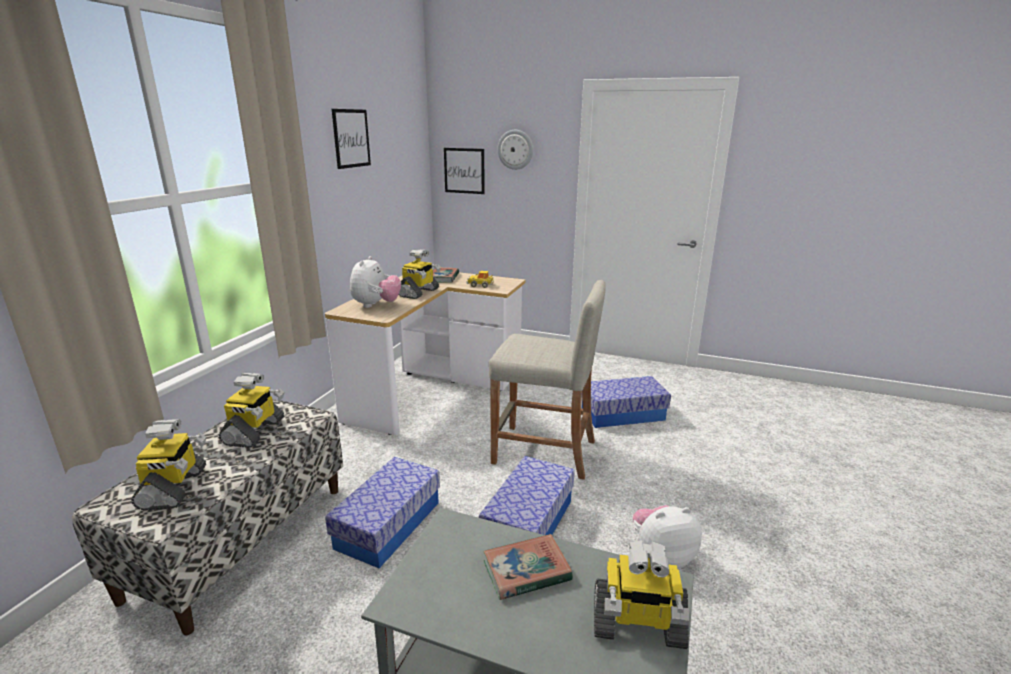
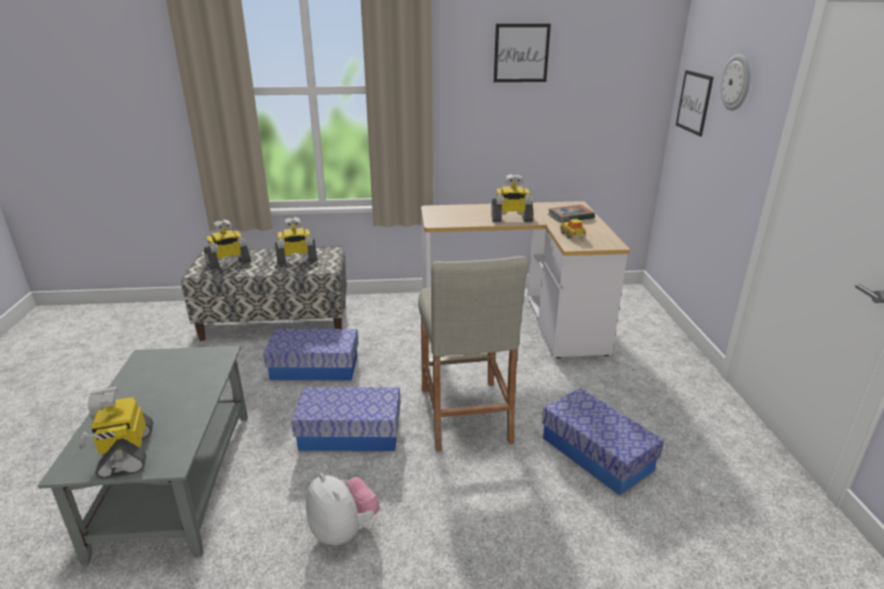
camera: 65 degrees right, 5 degrees up
plush toy [350,256,401,308] -> none
book [484,534,573,600] -> none

